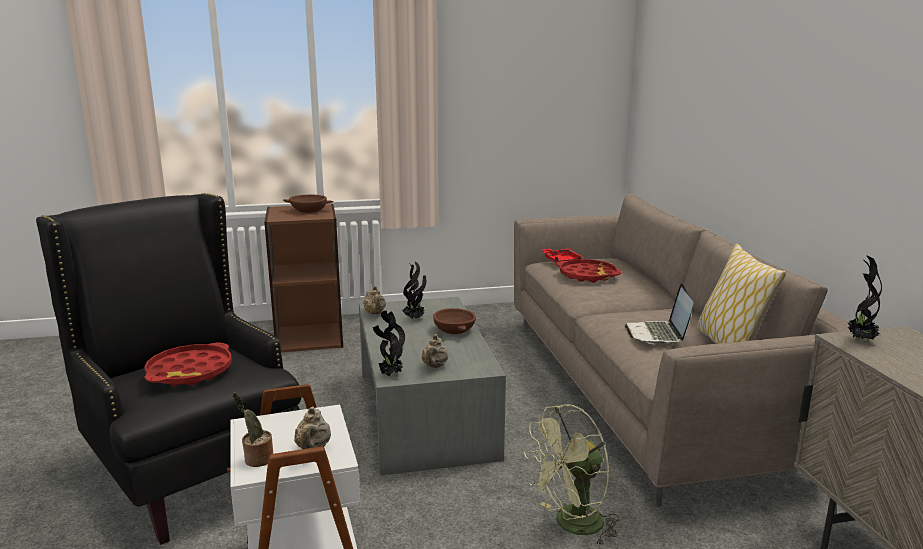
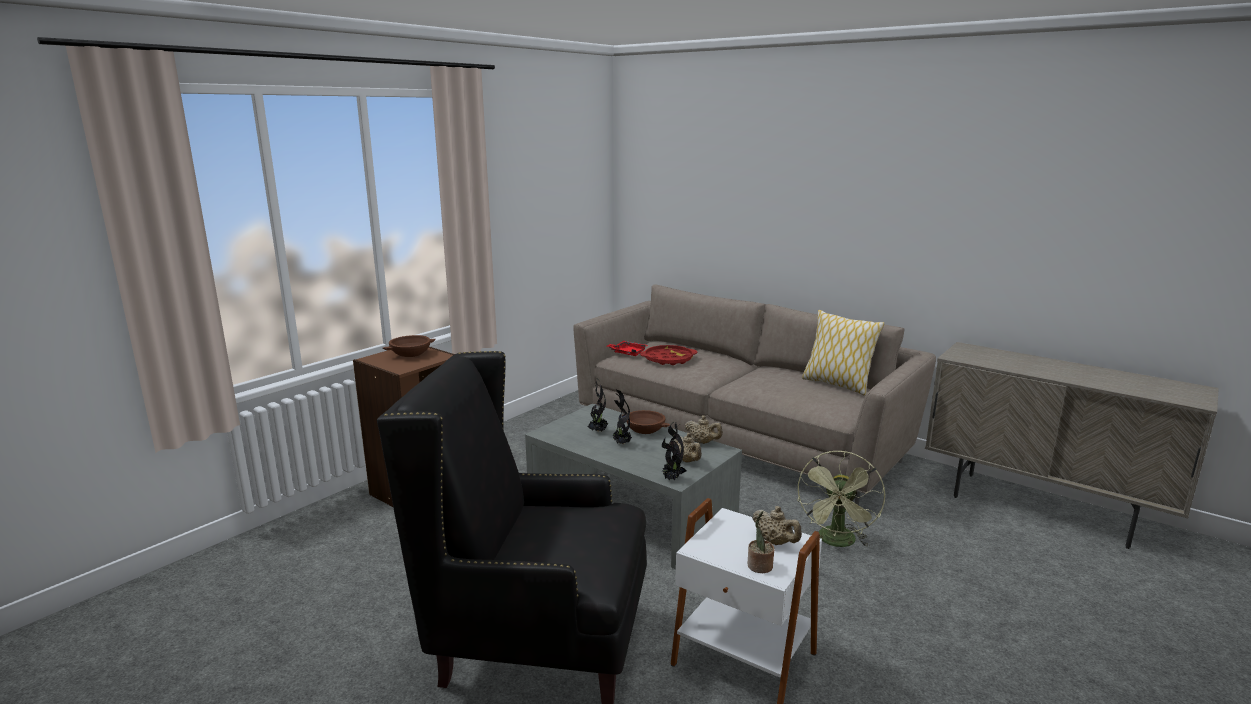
camera: 40 degrees left, 0 degrees up
red tray [144,342,232,386] -> none
beige teapot [363,286,386,314] -> beige teapot moved to [684,415,723,444]
laptop [624,283,693,344] -> none
potted plant [846,255,882,341] -> potted plant moved to [612,390,632,444]

